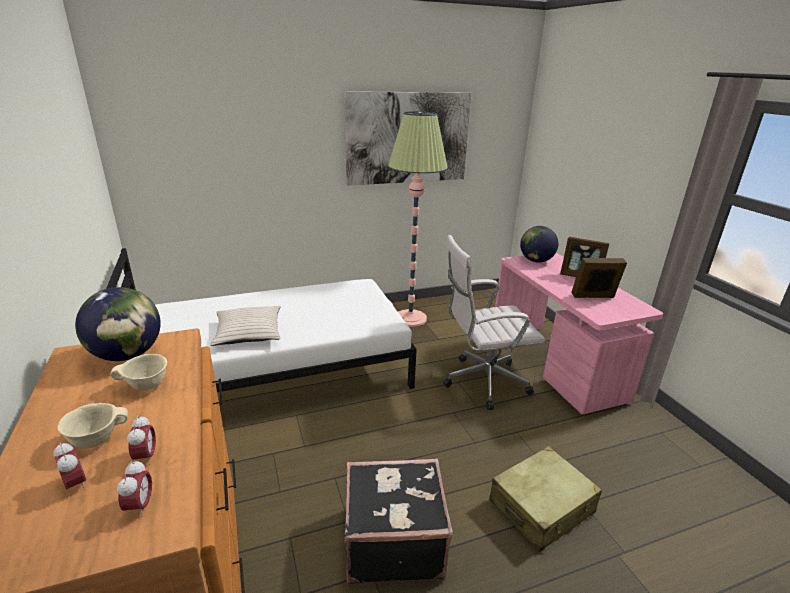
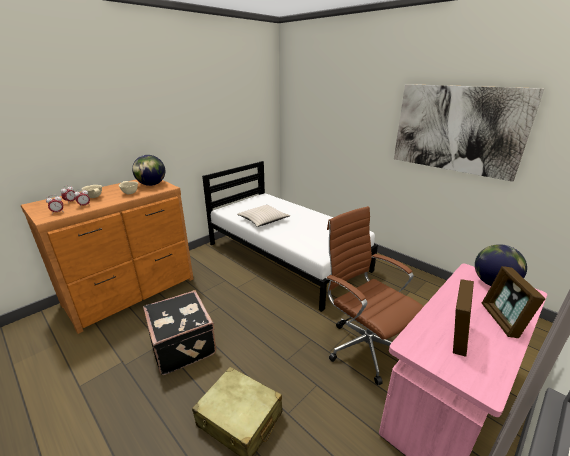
camera: 65 degrees right, 0 degrees up
floor lamp [388,111,448,327] -> none
white office chair [443,235,545,410] -> brown office chair [326,206,423,385]
picture frame [571,258,627,298] -> picture frame turned 60 degrees clockwise [453,280,474,357]

